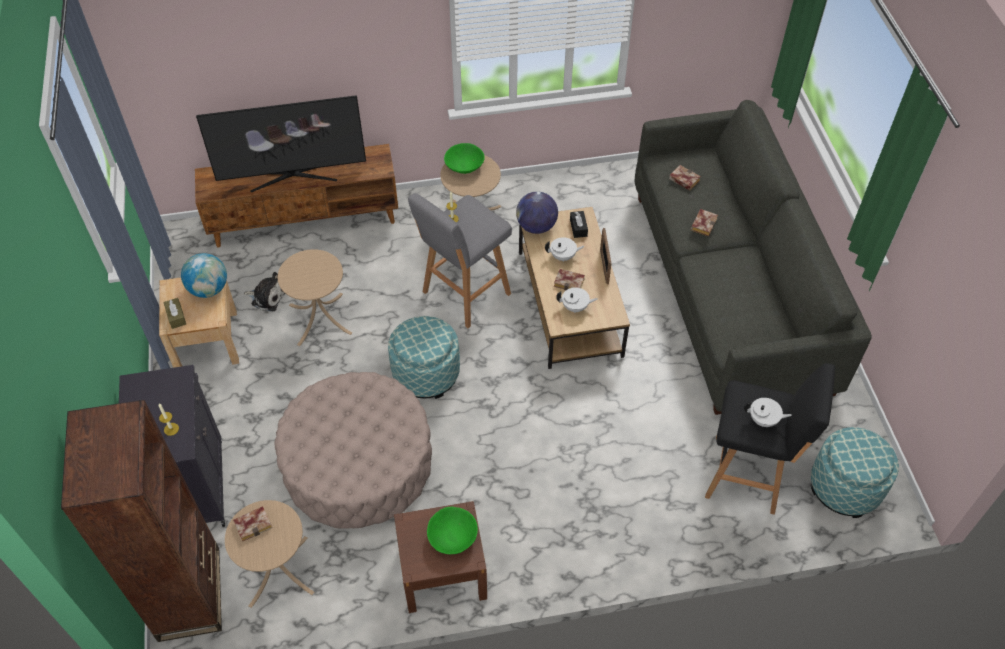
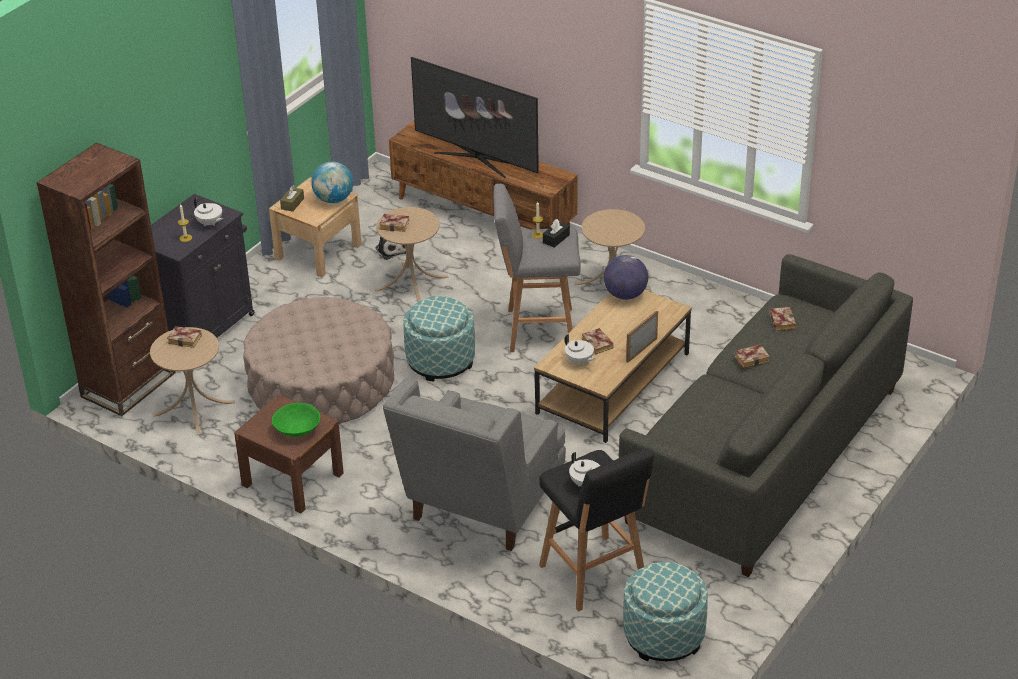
camera: 45 degrees right, 15 degrees down
green bowl [444,143,485,174] -> none
white teapot [545,237,585,262] -> white teapot moved to [194,198,223,227]
black tissue box [570,211,588,238] -> black tissue box moved to [543,219,570,248]
none -> book [379,214,409,232]
none -> grey armchair [383,378,566,551]

